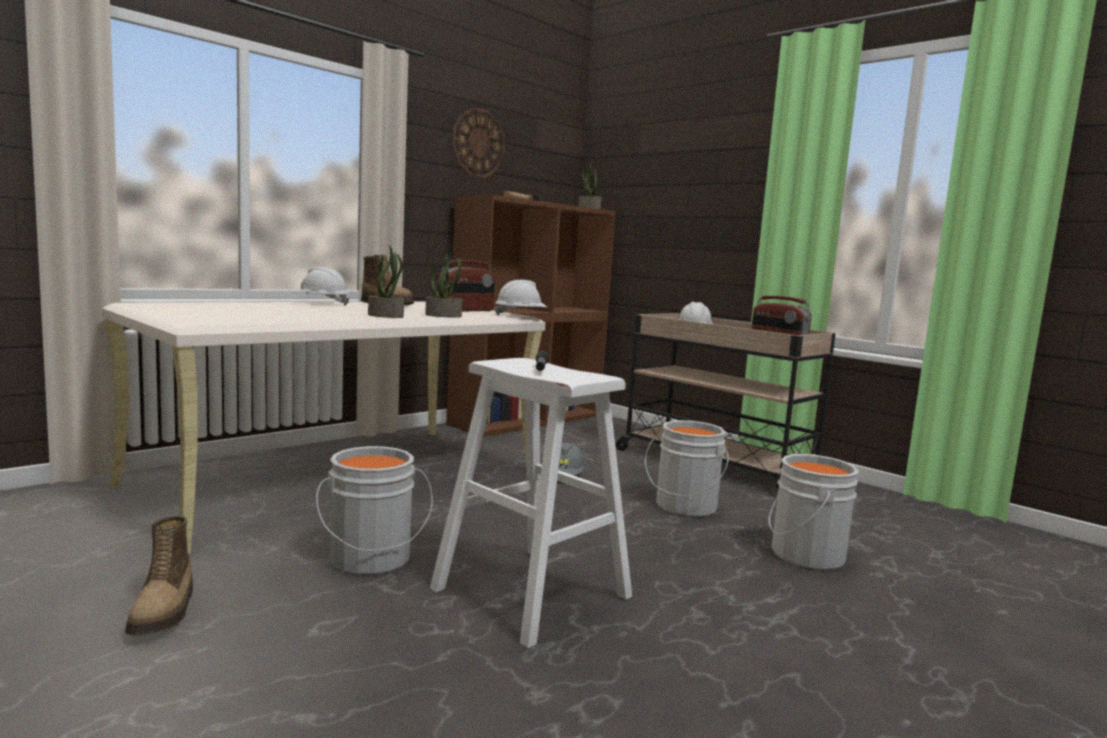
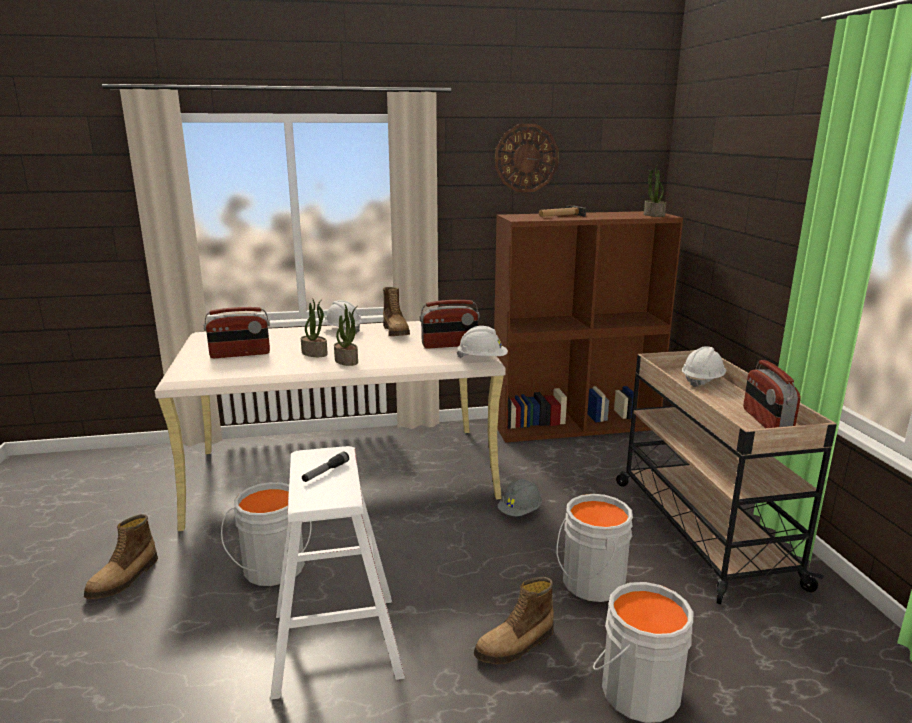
camera: 35 degrees right, 10 degrees up
potted plant [425,249,462,318] -> potted plant moved to [301,298,328,357]
none -> radio [204,307,270,358]
none -> boot [474,577,554,664]

